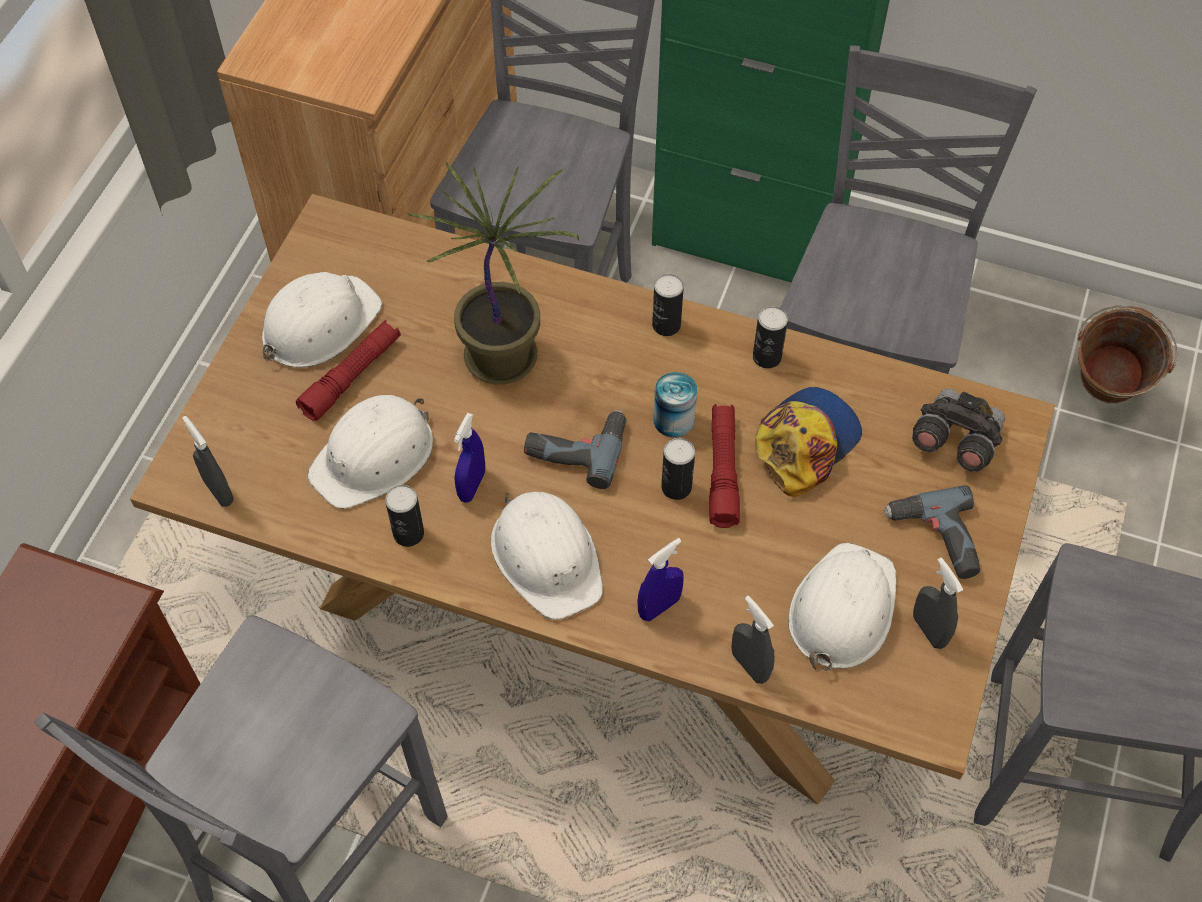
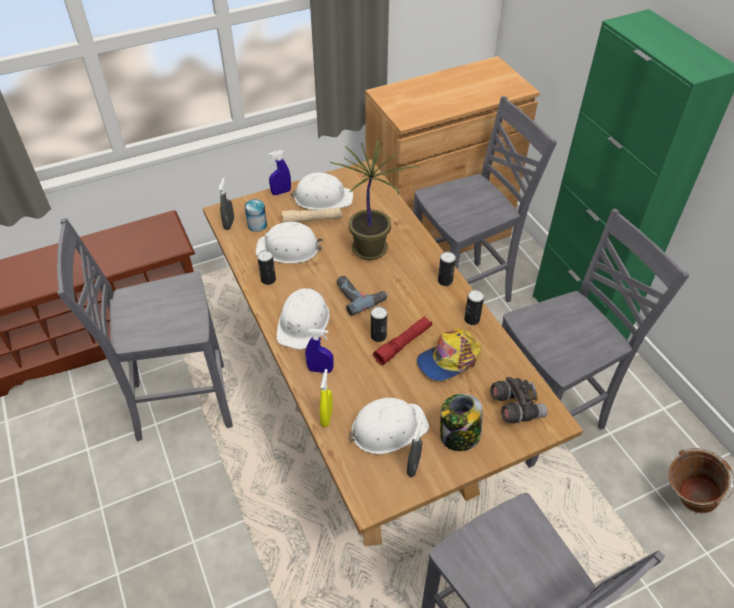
camera: 45 degrees right, 10 degrees down
red flashlight [296,320,401,421] -> beige flashlight [282,208,343,223]
blue spray bottle [454,413,485,503] -> blue spray bottle moved to [268,150,291,195]
can [653,372,698,438] -> can moved to [245,199,267,232]
grey spray bottle [731,595,774,684] -> yellow spray bottle [320,369,333,427]
cap [755,387,862,497] -> cap turned 150 degrees clockwise [417,328,481,381]
power drill [884,486,980,579] -> jar [440,394,483,451]

